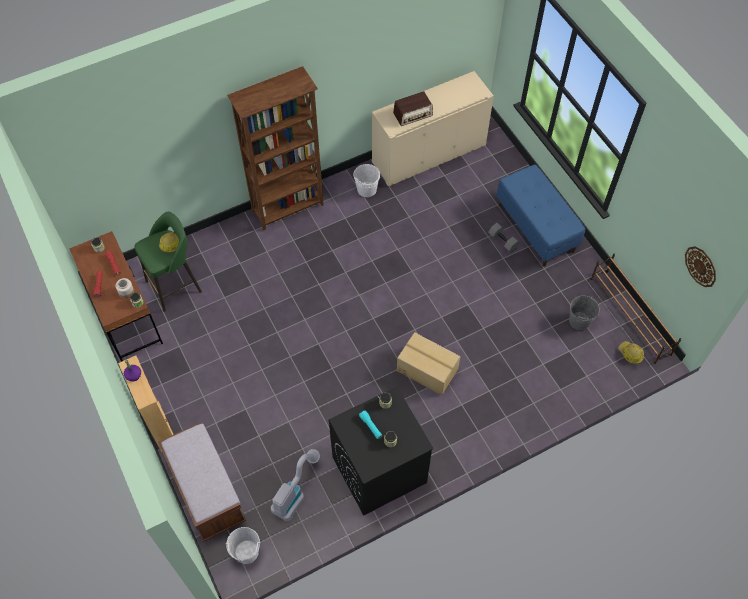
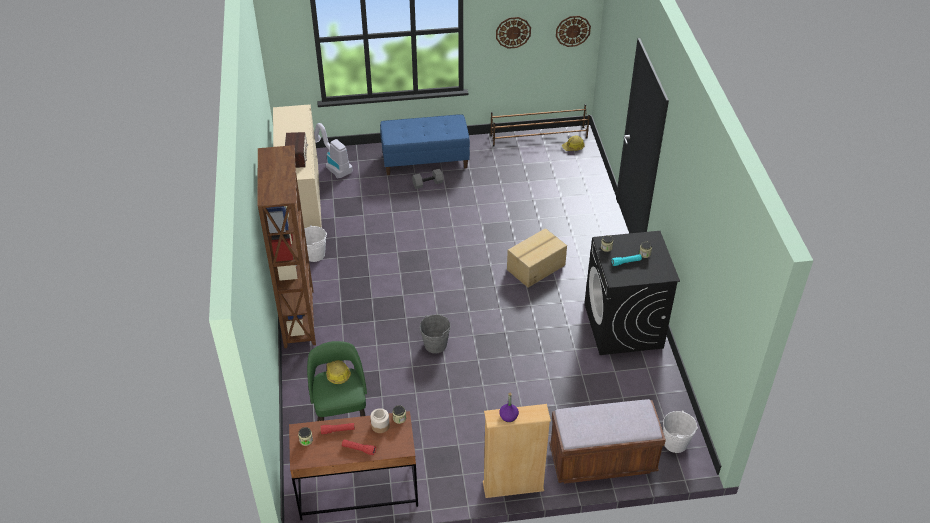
camera: 70 degrees left, 15 degrees down
vacuum cleaner [271,449,320,521] -> vacuum cleaner moved to [314,123,353,179]
grey bucket [569,296,600,330] -> grey bucket moved to [420,315,451,353]
none -> wall clock [496,17,531,49]

